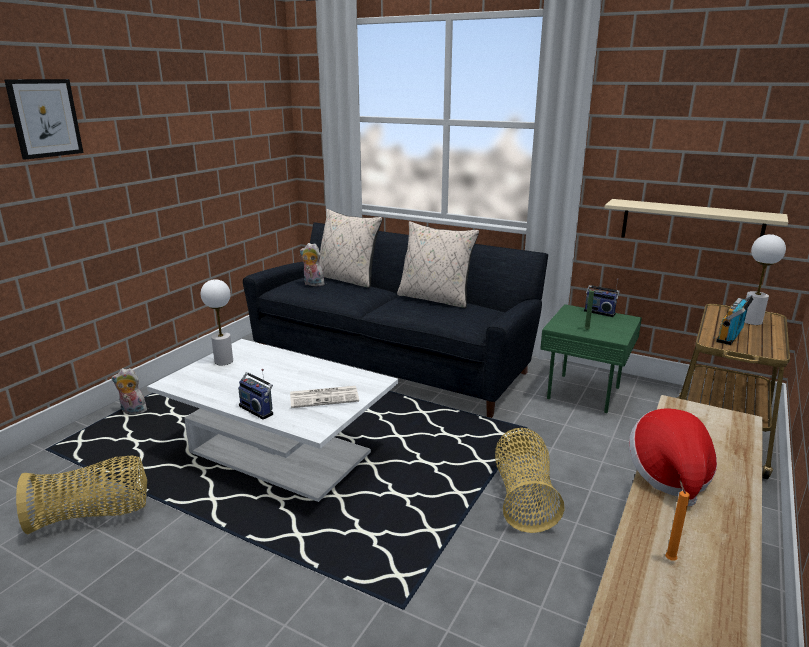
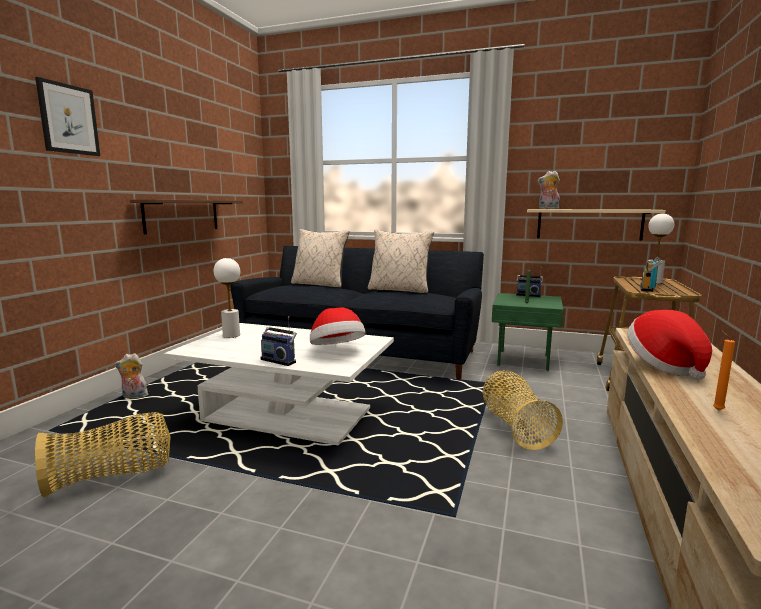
camera: 10 degrees left, 10 degrees down
newspaper [290,386,359,408] -> hat [310,307,366,345]
plush toy [300,243,325,286] -> plush toy moved to [537,171,560,209]
none -> brown shelf [130,199,243,234]

